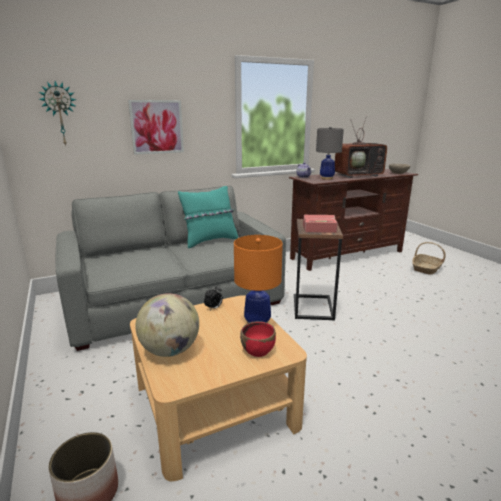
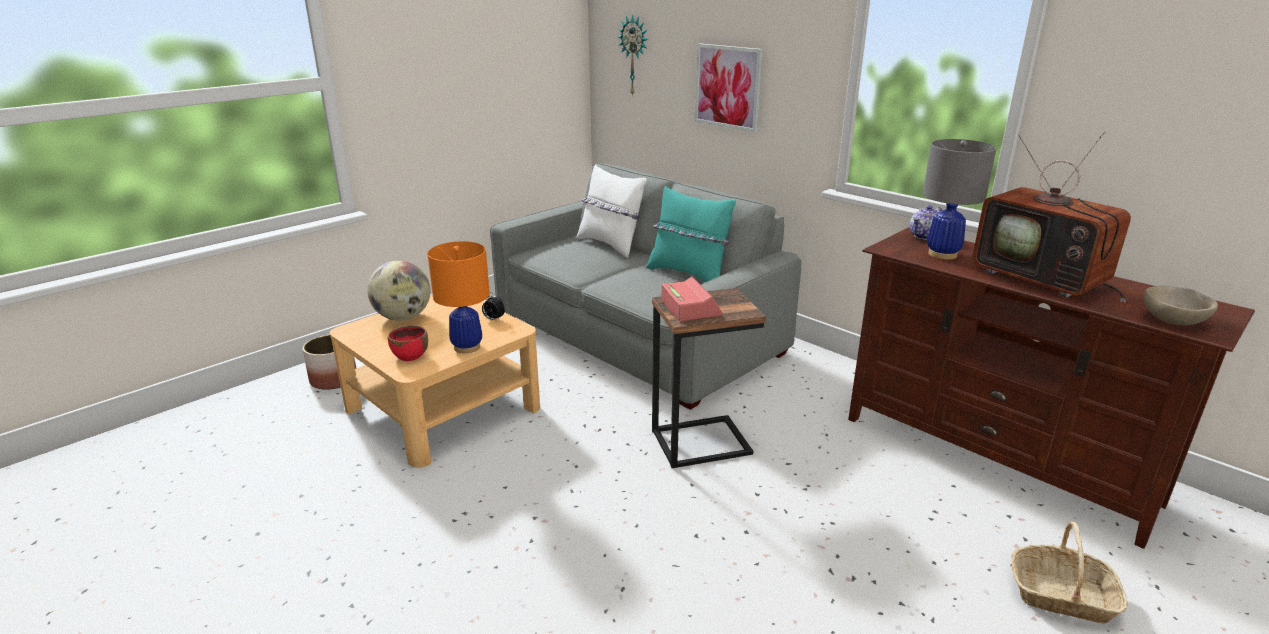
camera: 70 degrees right, 5 degrees up
none -> white pillow [577,164,647,258]

